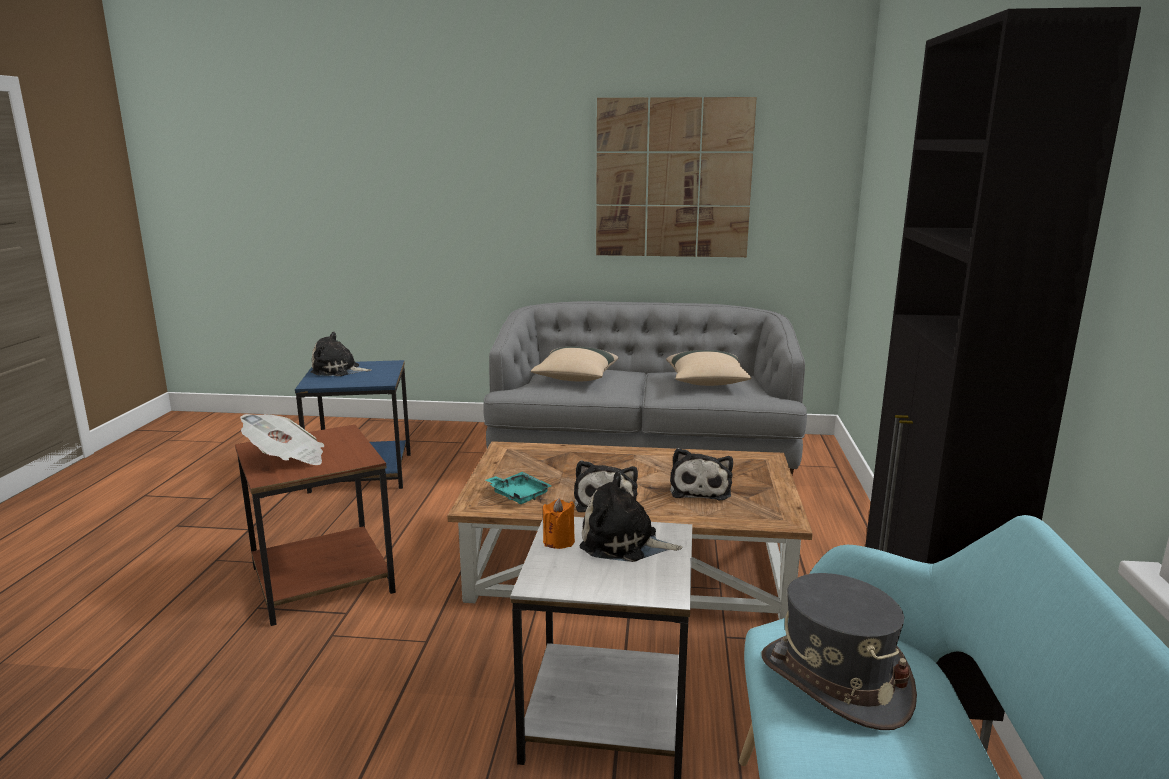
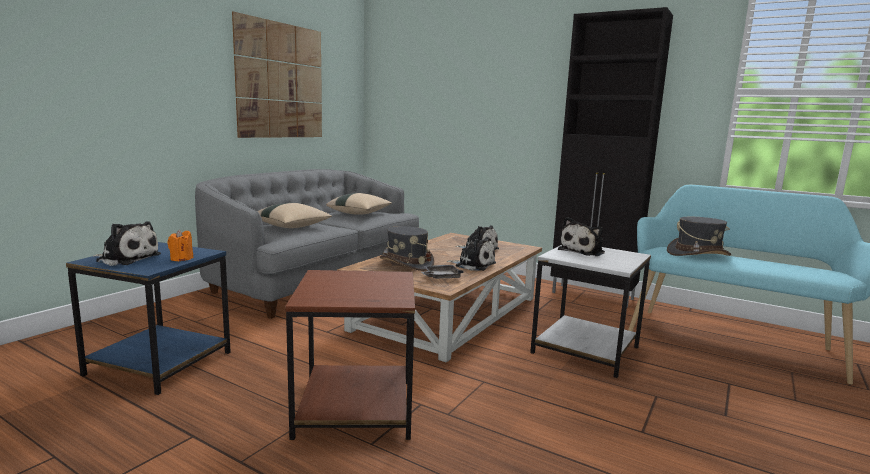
camera: 65 degrees left, 5 degrees down
newspaper [240,414,324,465] -> none
plush toy [311,332,372,376] -> plush toy turned 105 degrees counterclockwise [93,221,161,266]
turquoise tray [486,472,552,504] -> grey tray [421,265,463,279]
orange candle [543,498,575,549] -> orange candle moved to [167,230,193,261]
none -> grey hat [380,226,434,271]

